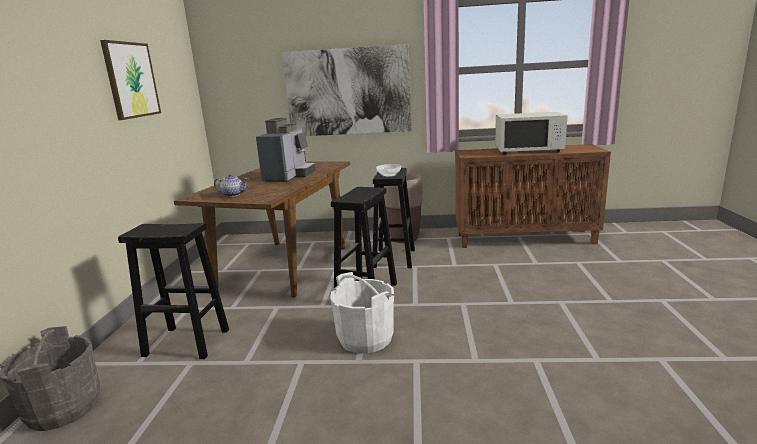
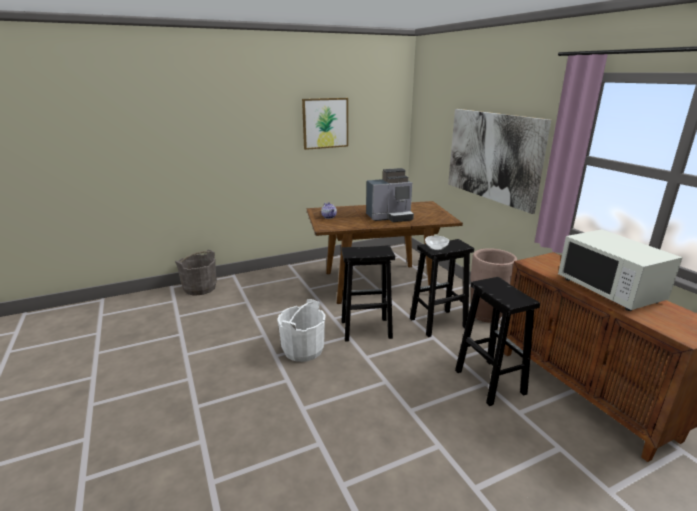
camera: 60 degrees right, 5 degrees up
black stool [118,223,229,359] -> black stool moved to [455,277,540,406]

